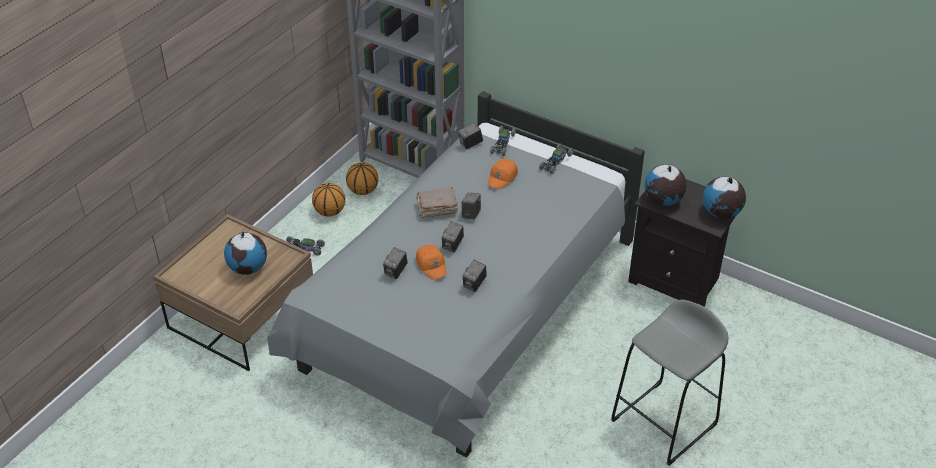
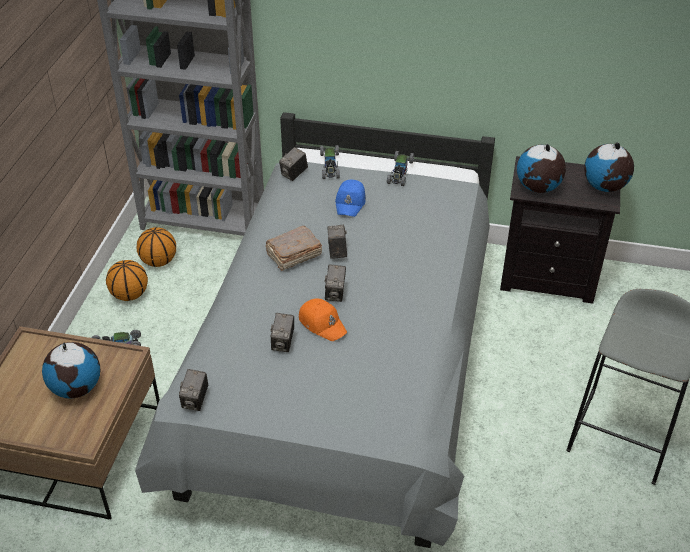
camera: 20 degrees left, 0 degrees up
camera [463,260,487,292] -> camera moved to [179,369,208,411]
orange cap [488,159,518,190] -> blue cap [335,180,366,217]

